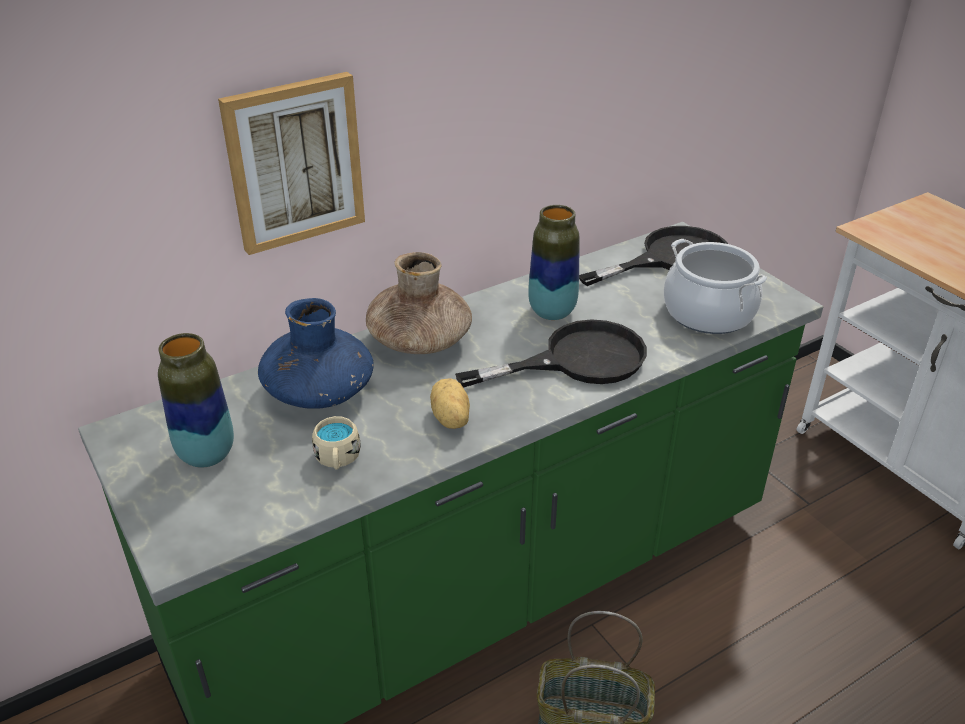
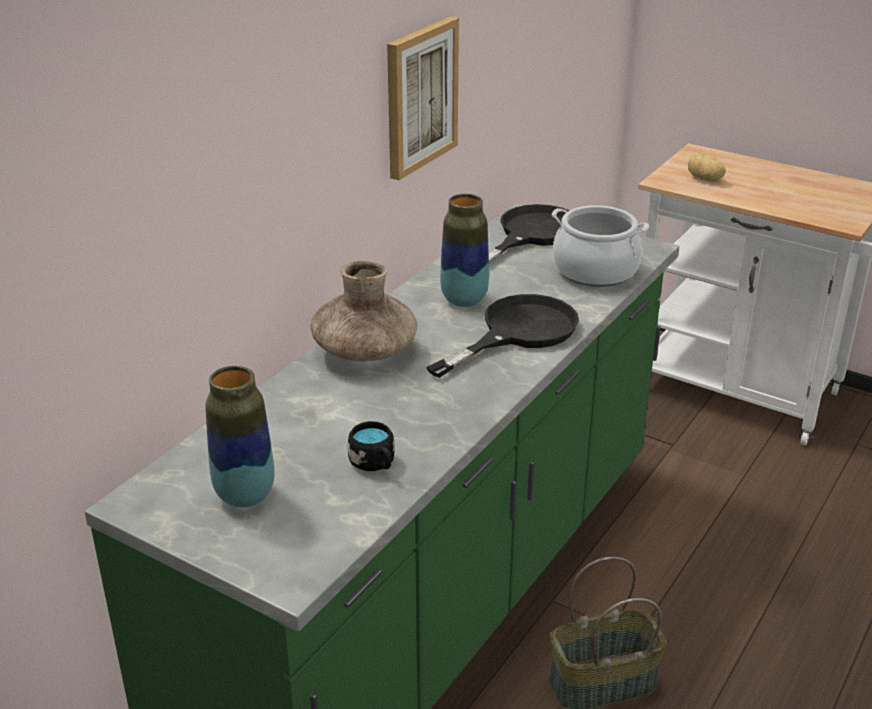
camera: 25 degrees left, 5 degrees down
picture [218,72,365,255] -> picture moved to [387,17,459,180]
blue vase [258,298,374,409] -> none
beige mug [312,416,361,470] -> black mug [348,421,395,471]
potato [430,378,470,429] -> potato moved to [688,152,726,181]

